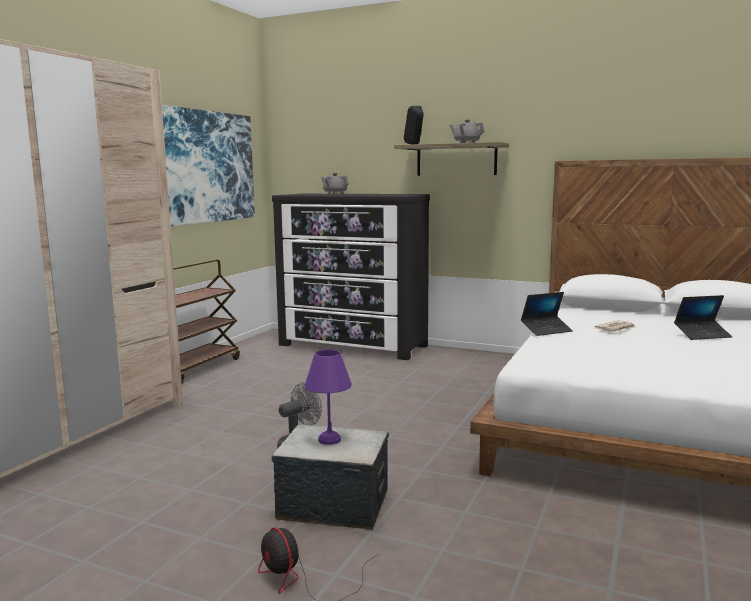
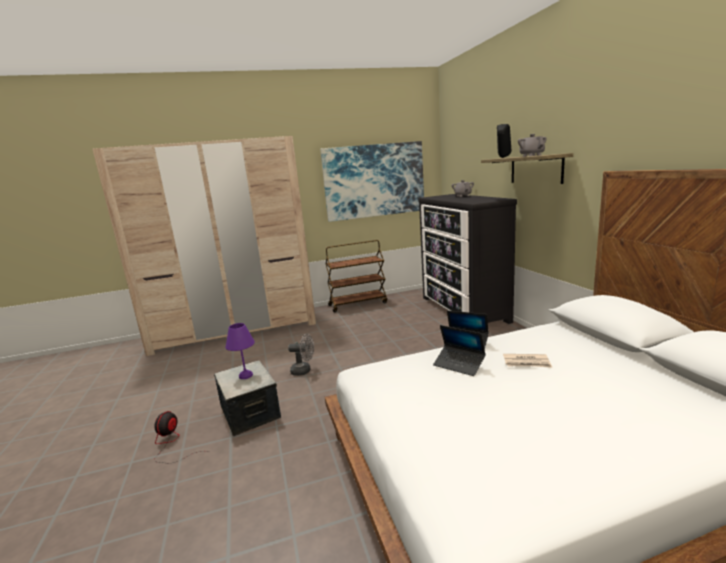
camera: 50 degrees right, 5 degrees up
laptop [674,295,732,340] -> laptop moved to [433,325,486,376]

